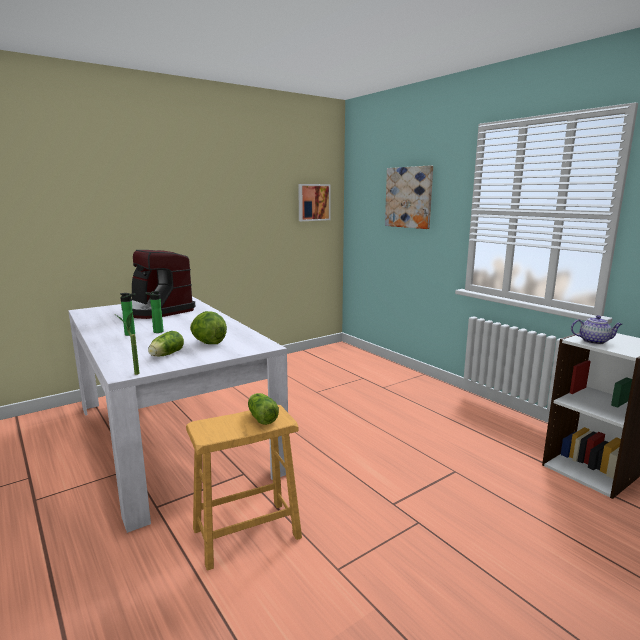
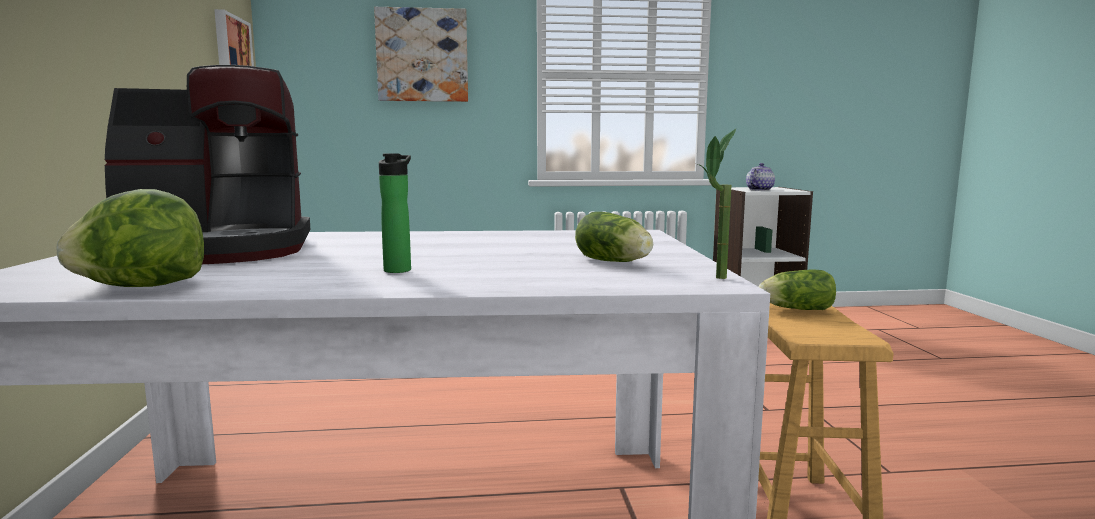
camera: 60 degrees left, 5 degrees down
bottle [145,291,164,333] -> none
lettuce [190,311,227,344] -> lettuce moved to [57,189,204,287]

